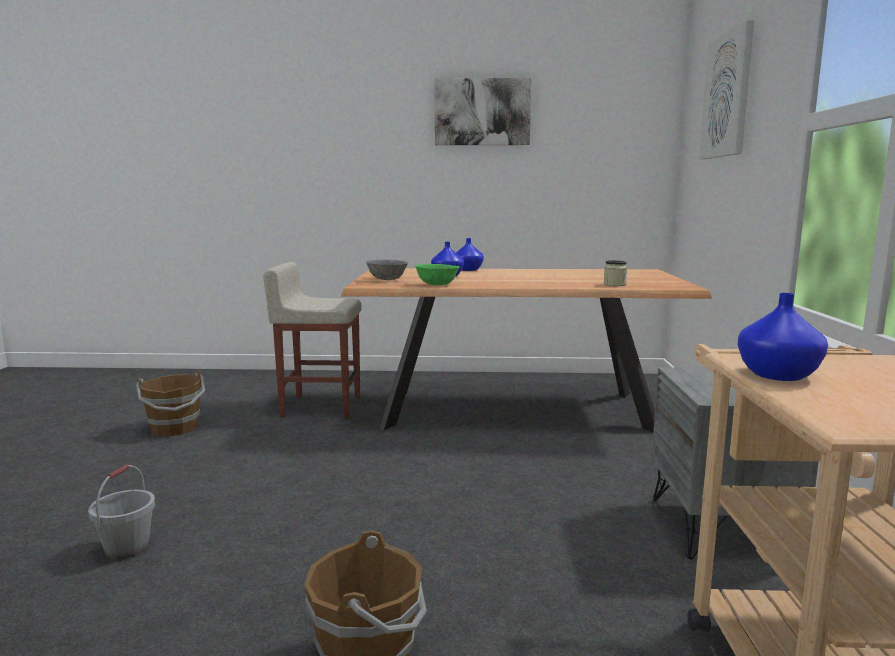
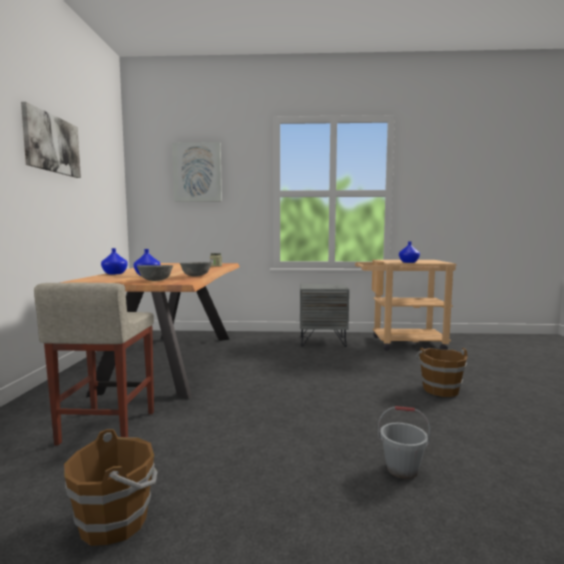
camera: 90 degrees left, 5 degrees down
green bowl [415,264,460,285] -> grey bowl [180,262,212,277]

